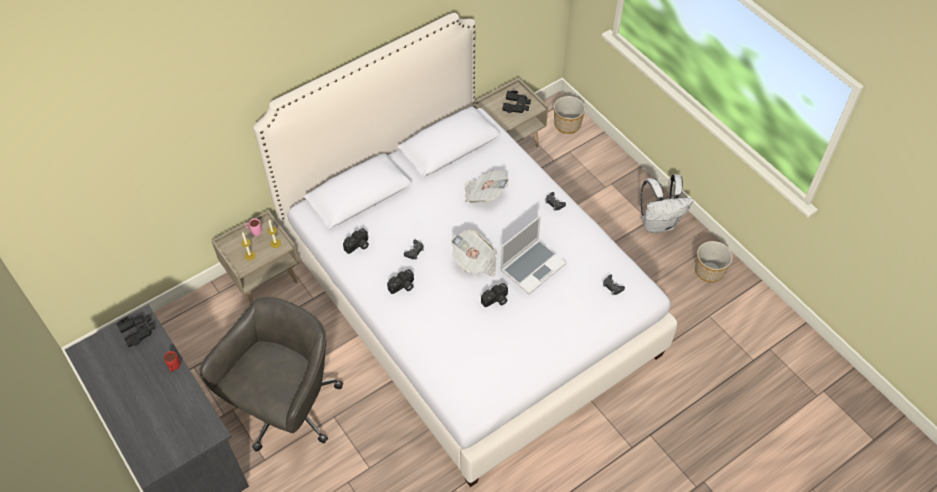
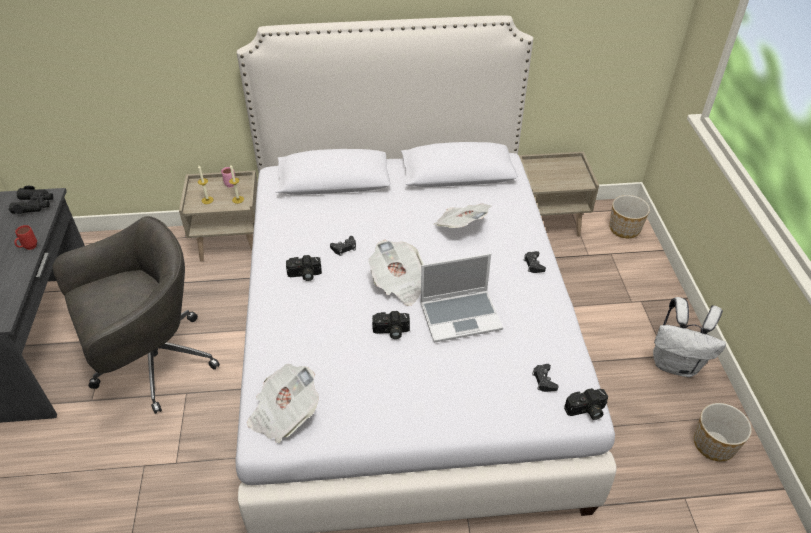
camera: 30 degrees right, 10 degrees down
camera [343,228,369,254] -> camera moved to [564,388,608,420]
black binoculars [502,90,531,113] -> none
none -> newspaper [247,364,319,443]

